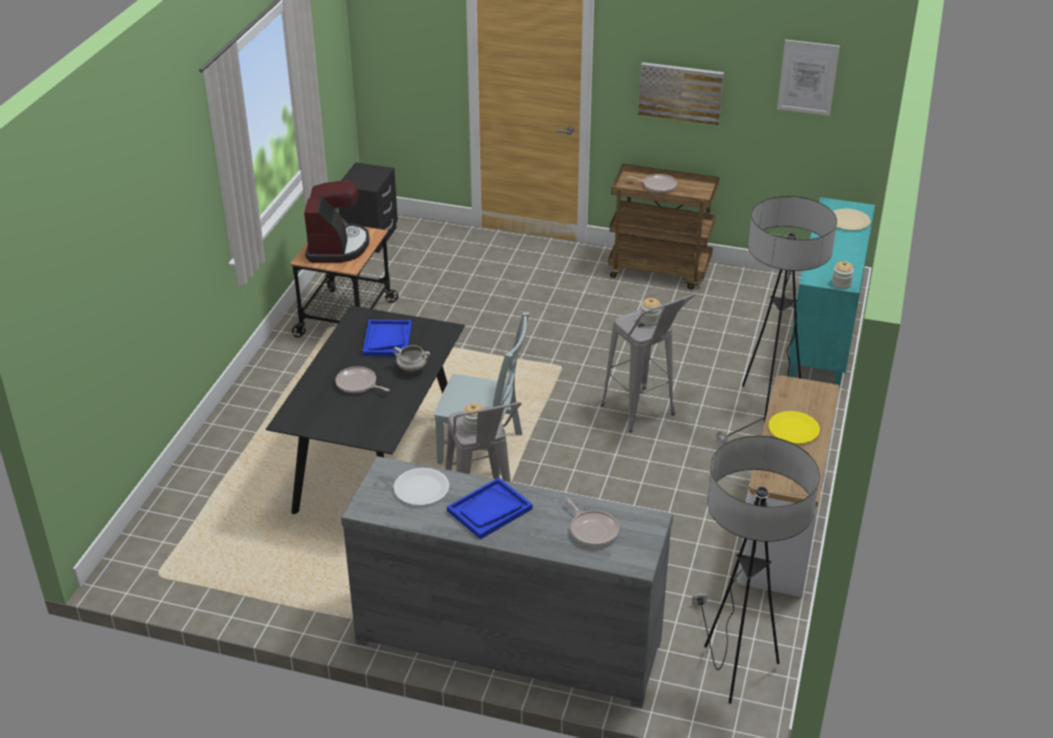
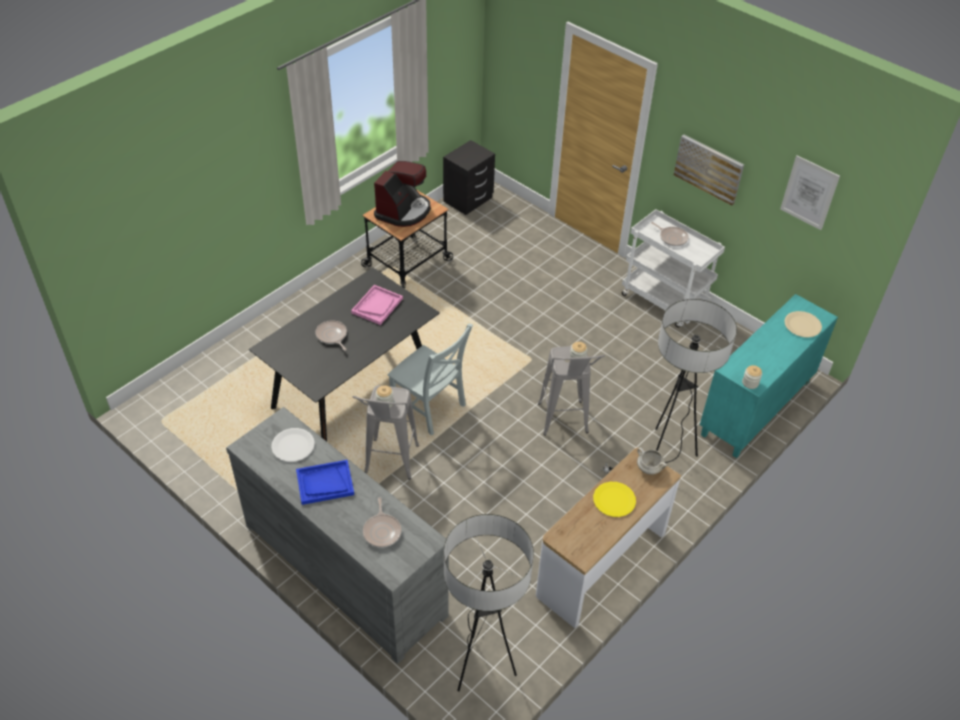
camera: 25 degrees right, 10 degrees up
blue tray [363,320,412,357] -> pink tray [351,285,403,325]
white cooking pot [393,345,430,372] -> white cooking pot moved to [637,448,667,475]
brown cart [608,164,719,290] -> white cart [622,209,725,328]

